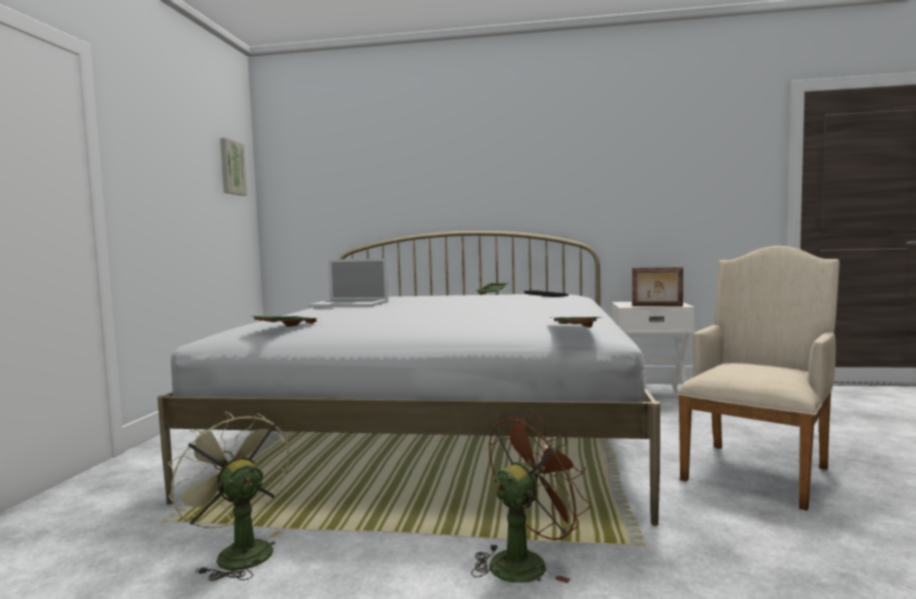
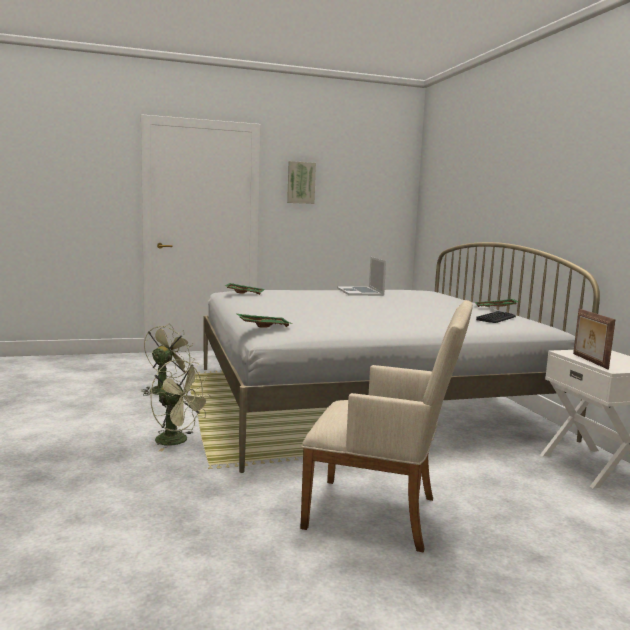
camera: 65 degrees right, 5 degrees up
picture [220,138,247,196] -> picture moved to [287,161,316,204]
brown fan [471,413,591,583] -> green fan [150,359,211,451]

